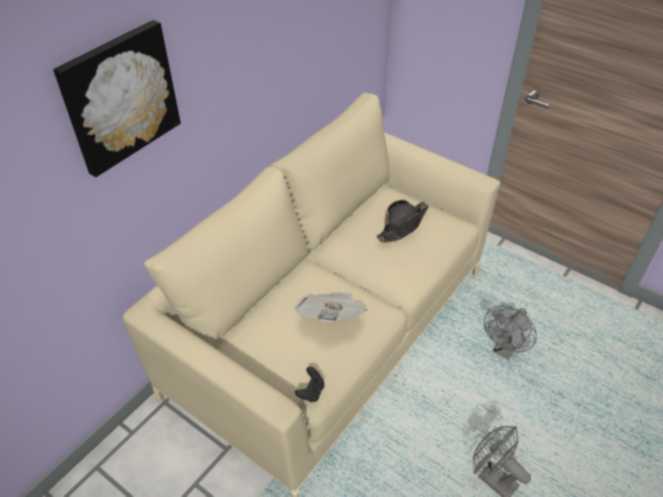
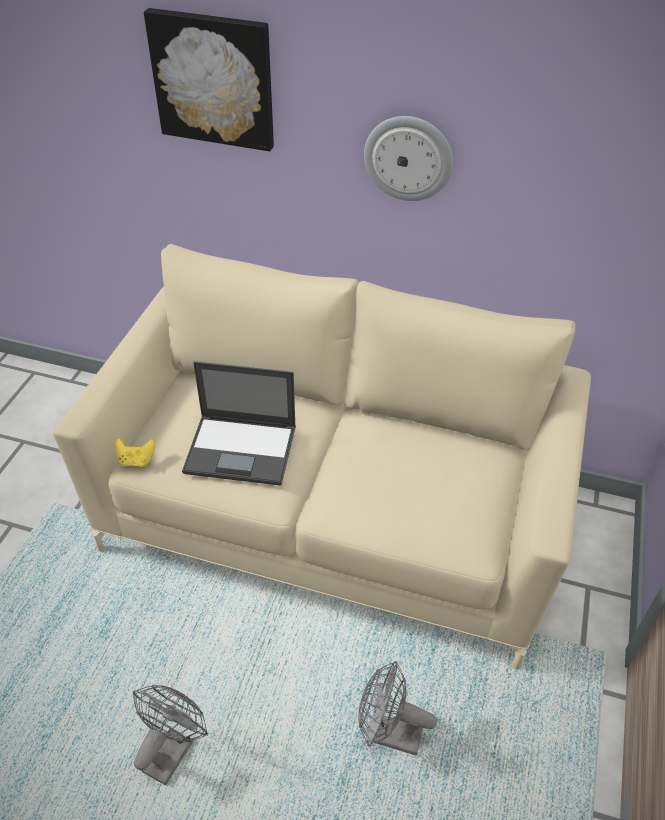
camera: 70 degrees right, 0 degrees up
newspaper [294,291,367,322] -> laptop [182,361,296,486]
black game controller [295,367,324,402] -> yellow game controller [115,438,155,467]
black hat [377,200,429,243] -> none
none -> wall clock [364,116,453,201]

